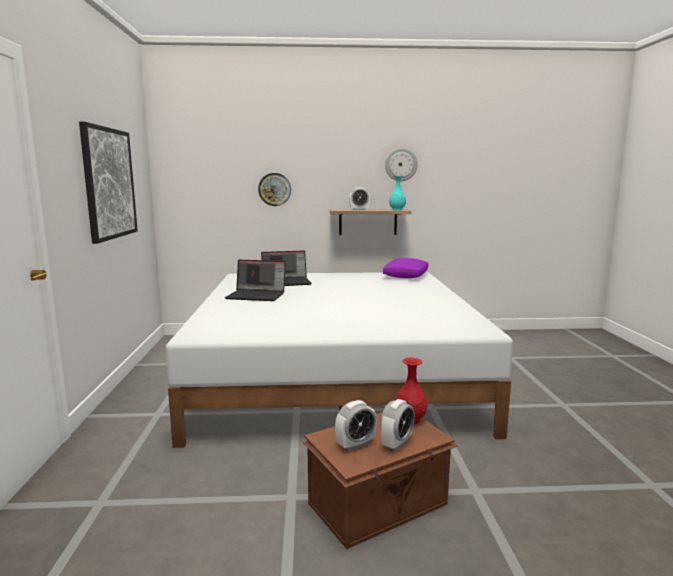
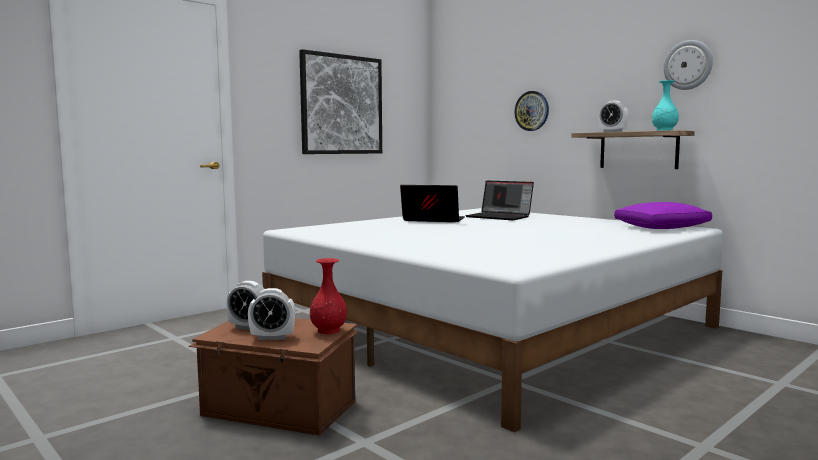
camera: 50 degrees right, 5 degrees down
laptop [225,260,286,301] -> laptop turned 135 degrees clockwise [400,185,465,222]

